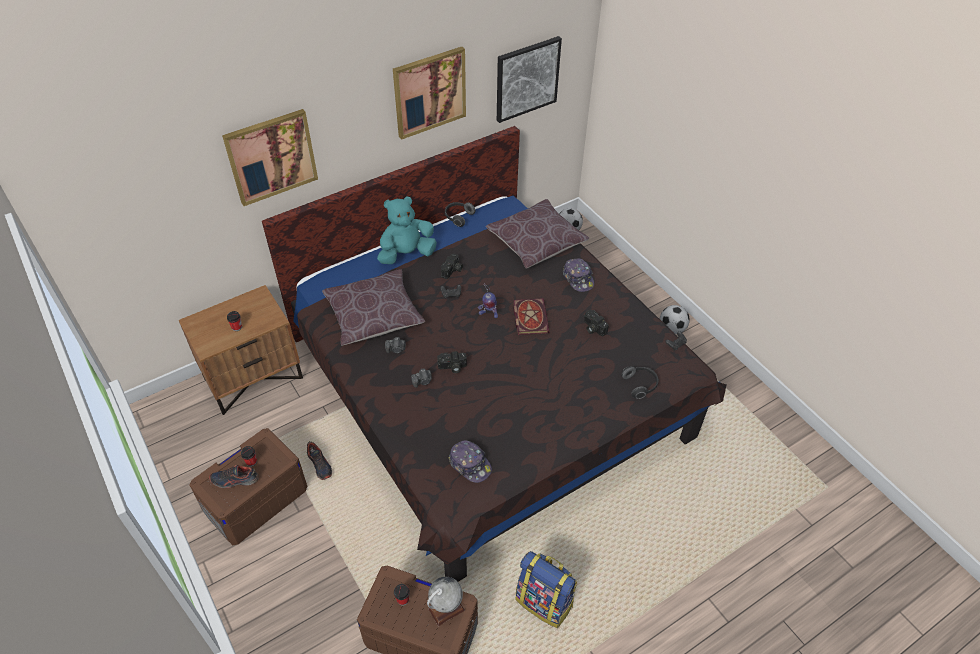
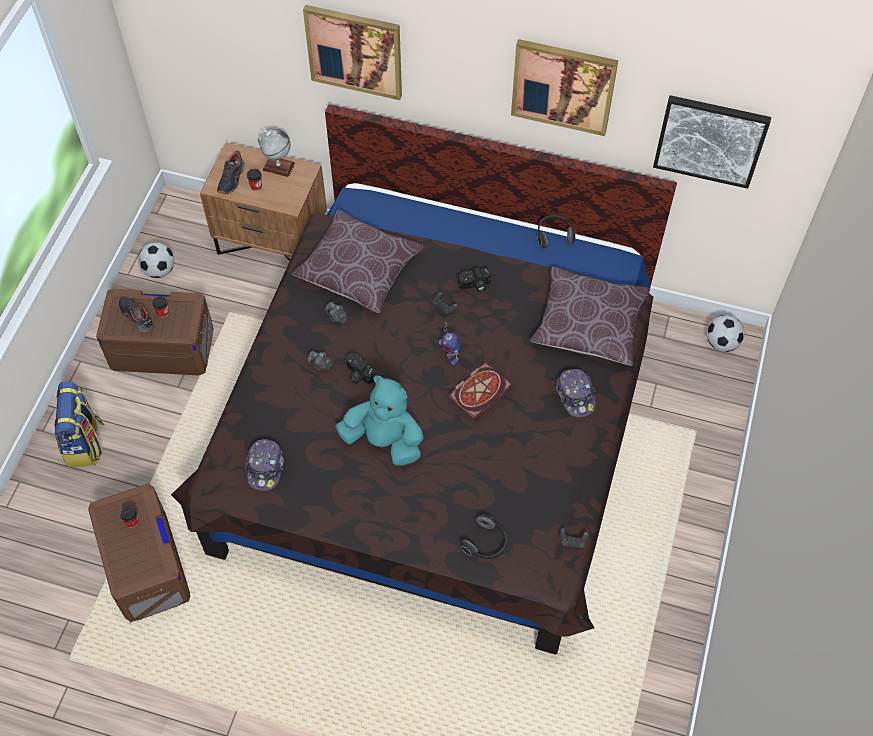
camera: 50 degrees right, 10 degrees up
shoe [307,441,332,480] -> shoe moved to [217,151,245,194]
turquoise plush toy [377,196,437,264] -> turquoise plush toy moved to [335,375,423,466]
globe [427,577,465,626] -> globe moved to [258,129,295,177]
backpack [516,551,577,628] -> backpack moved to [54,381,104,467]
cap [563,258,594,292] -> cap turned 45 degrees counterclockwise [556,369,596,417]
camera [584,310,609,337] -> none
football [660,305,690,334] -> football moved to [138,242,174,278]

